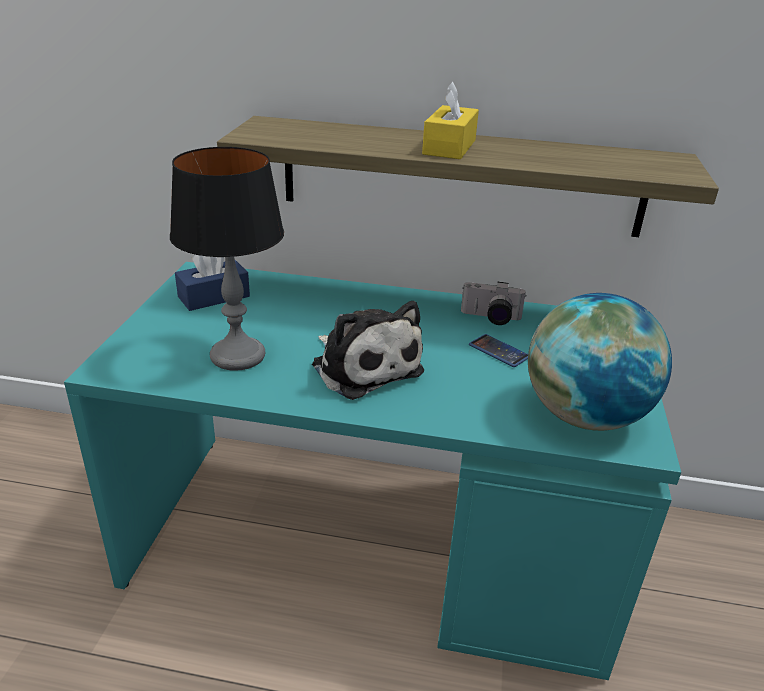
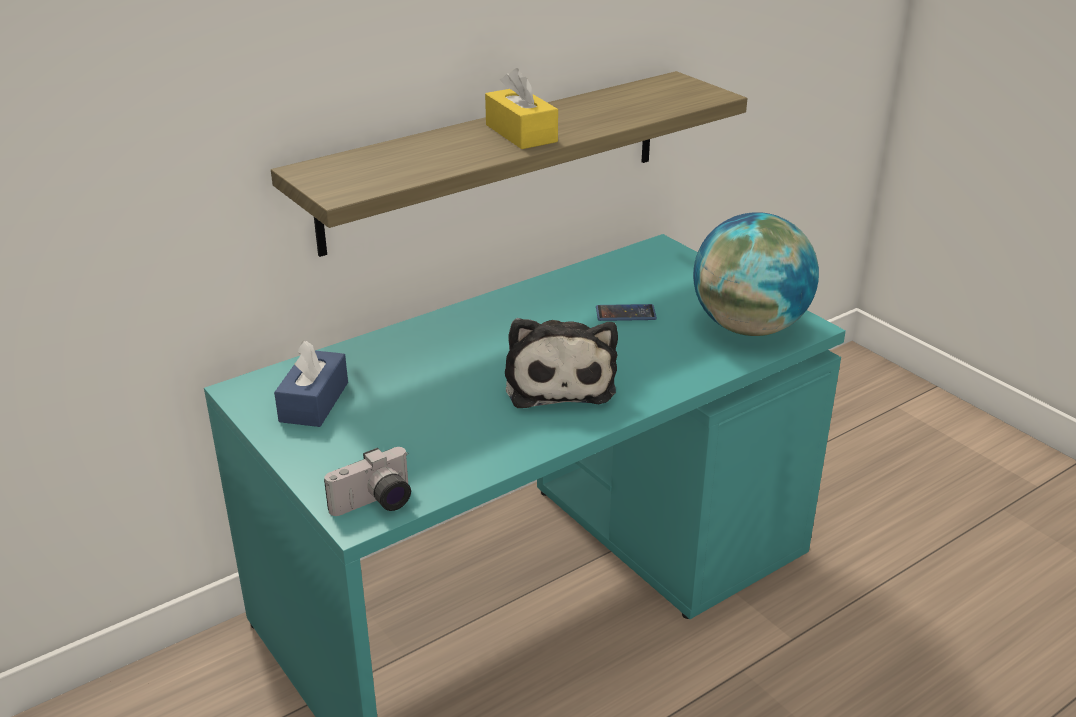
camera: 45 degrees left, 0 degrees up
table lamp [170,147,284,371] -> none
plush toy [312,301,424,400] -> plush toy turned 75 degrees clockwise [505,318,618,408]
camera [461,282,527,325] -> camera moved to [324,447,411,516]

